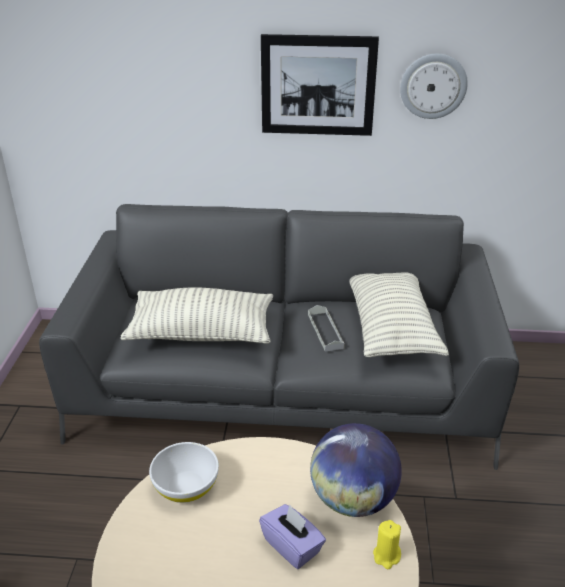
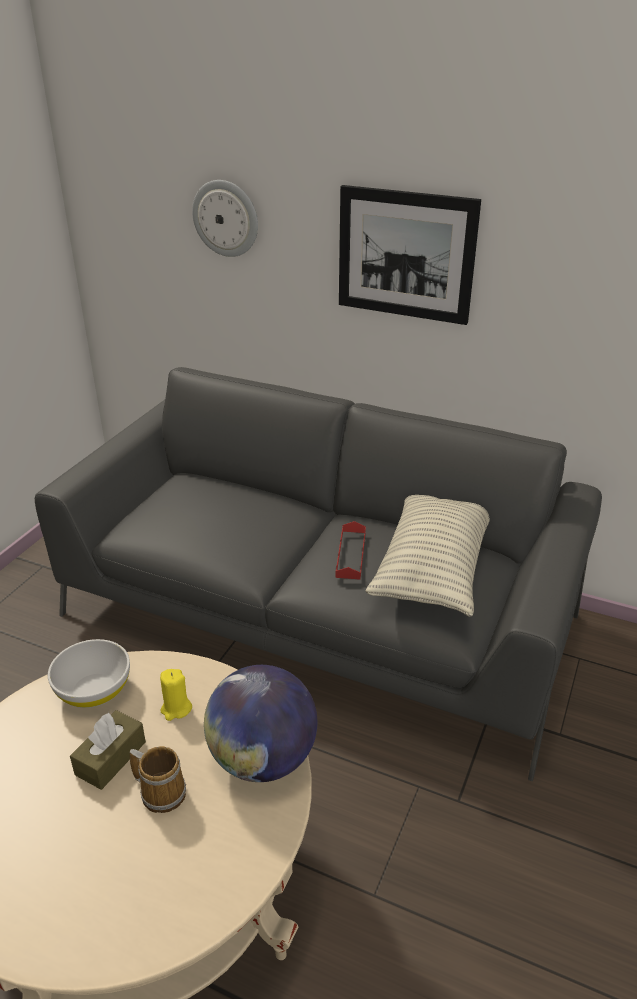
camera: 20 degrees right, 0 degrees up
pillow [120,287,273,344] -> none
purple tissue box [259,504,326,569] -> mug [130,746,186,813]
grey tray [308,305,345,352] -> red tray [336,521,366,579]
yellow candle [373,520,401,569] -> yellow candle moved to [160,669,192,721]
wall clock [400,54,468,119] -> wall clock moved to [192,180,258,257]
none -> brown tissue box [70,710,146,790]

